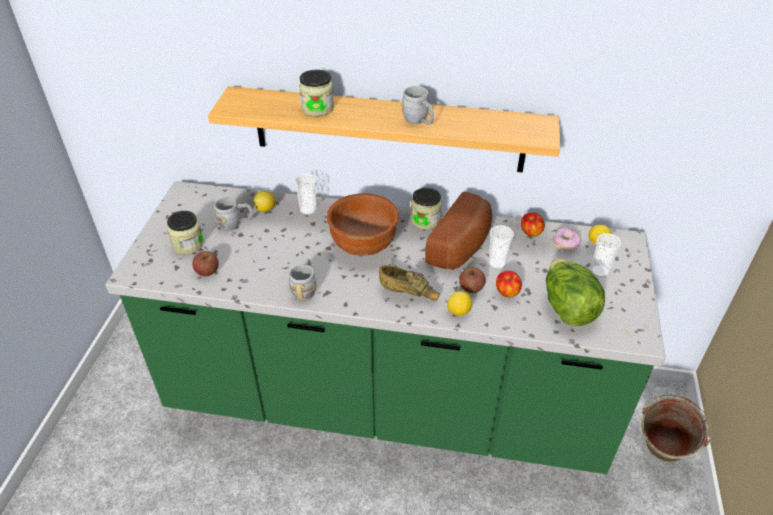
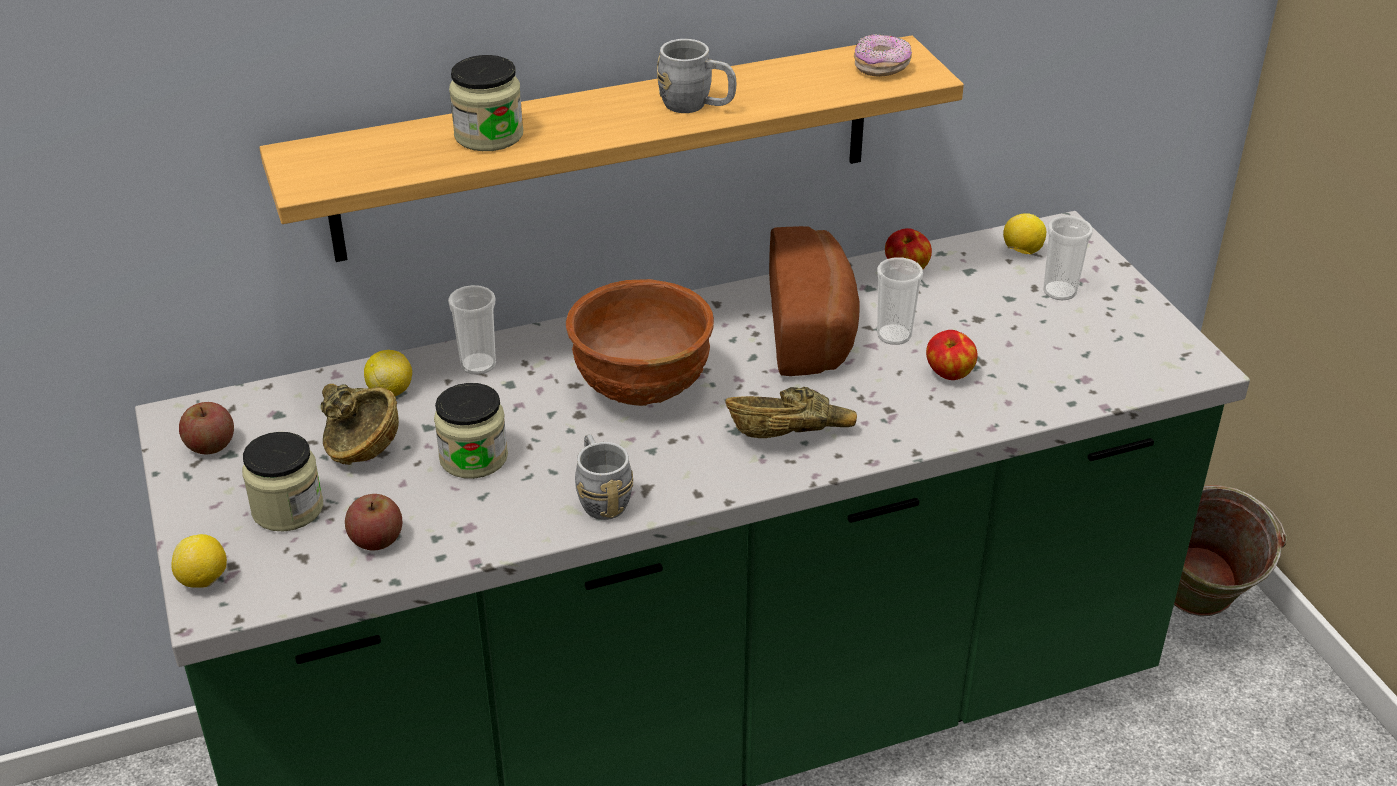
camera: 30 degrees left, 5 degrees down
grey mug [214,197,253,230] -> brown bowl [321,384,399,465]
jar [411,188,442,230] -> jar moved to [434,383,508,479]
lemon [447,291,472,316] -> lemon moved to [171,534,227,588]
apple [459,267,485,293] -> apple moved to [179,402,234,454]
lettuce [546,258,605,326] -> none
donut [552,228,581,251] -> donut moved to [854,34,912,77]

